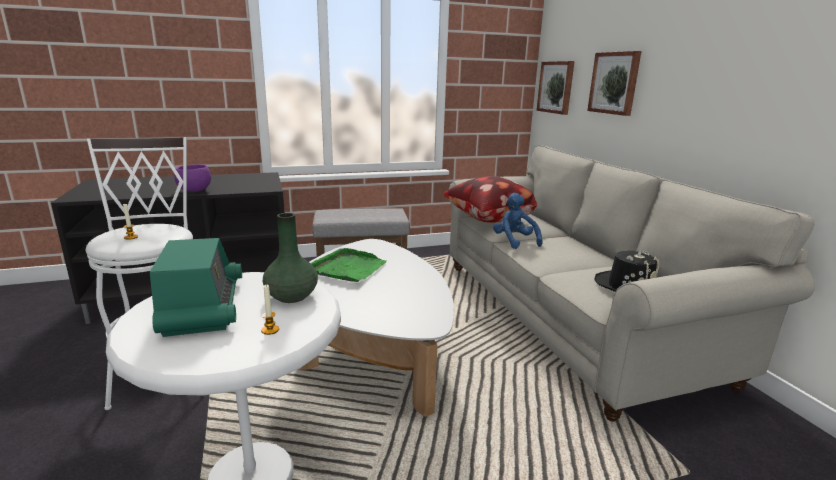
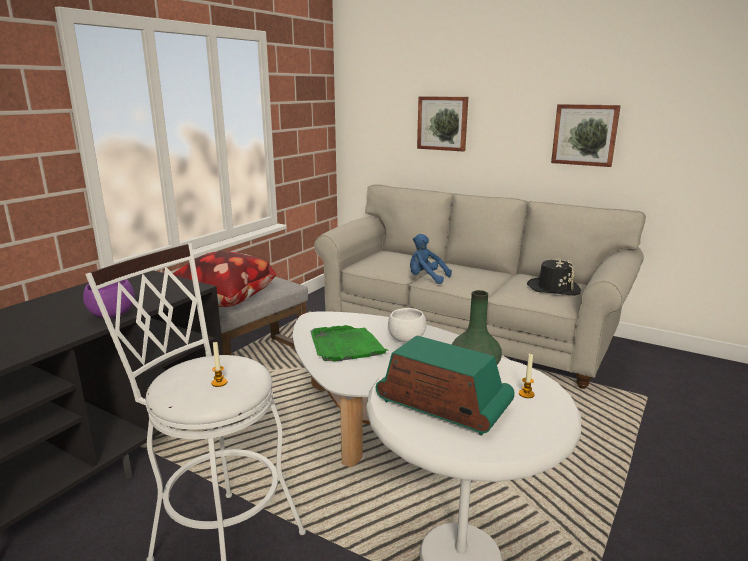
camera: 40 degrees left, 0 degrees up
pillow [443,176,537,223] -> pillow moved to [173,251,277,307]
picture [537,61,575,115] -> picture moved to [551,104,621,167]
none -> white bowl [388,308,426,343]

